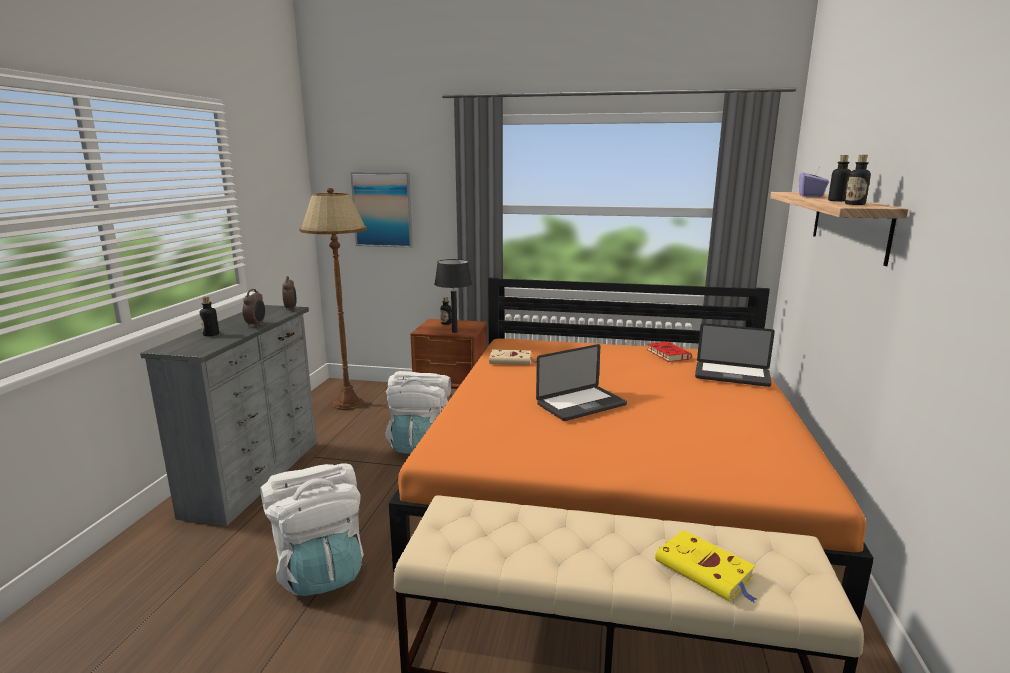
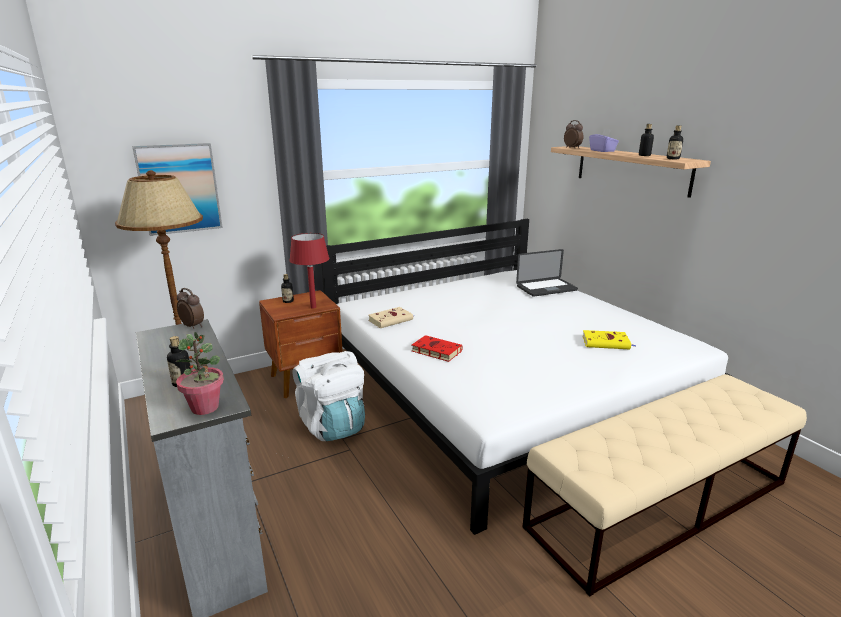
camera: 40 degrees left, 5 degrees up
alarm clock [243,289,265,327] -> alarm clock moved to [564,120,584,148]
white backpack [260,463,364,596] -> none
orange bed [389,278,874,620] -> white bed [322,219,733,535]
black table lamp [434,259,472,333] -> red table lamp [289,233,329,308]
laptop [536,344,627,421] -> none
red book [647,342,692,362] -> red book moved to [412,335,463,362]
yellow book [655,530,758,603] -> yellow book moved to [582,330,636,349]
none -> potted plant [176,332,224,415]

